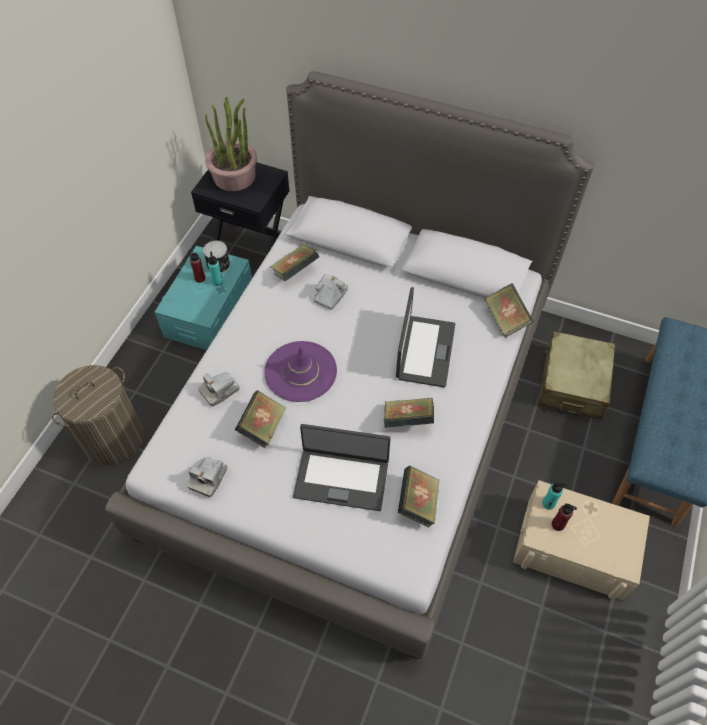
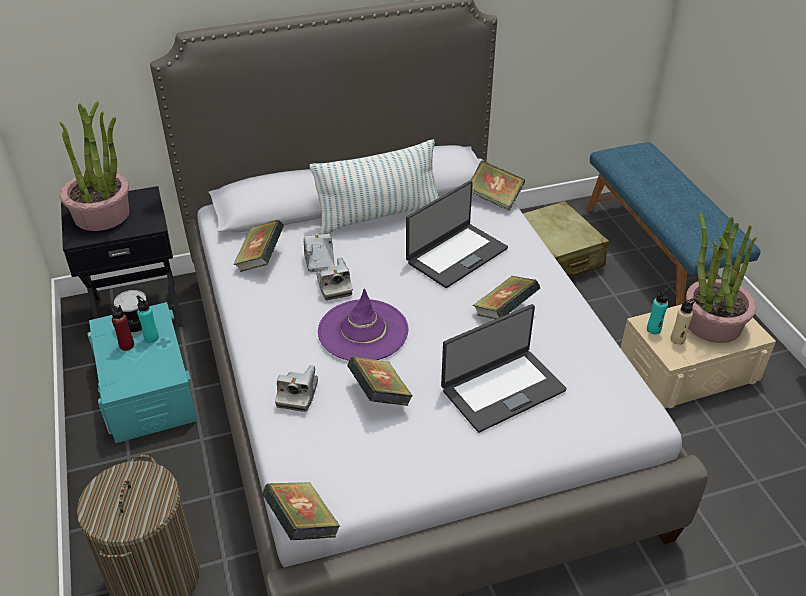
camera: 40 degrees left, 15 degrees down
camera [187,457,227,497] -> camera moved to [317,257,353,300]
laptop [396,287,455,387] -> laptop turned 75 degrees clockwise [406,181,508,288]
book [398,466,440,527] -> book moved to [262,482,340,540]
red bottle [552,503,577,531] -> beige bottle [671,298,696,345]
none -> pillow [310,139,439,235]
none -> potted plant [686,212,757,343]

